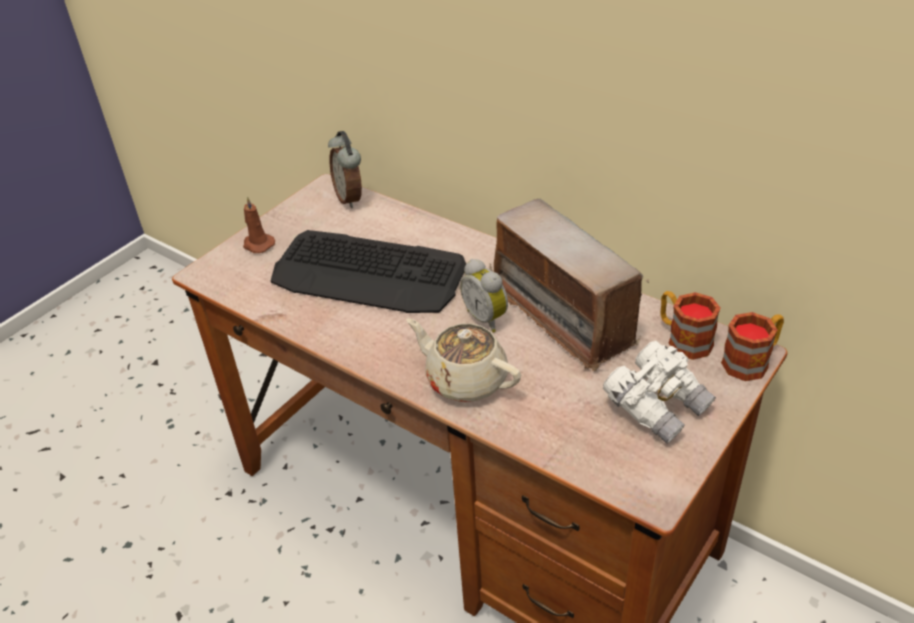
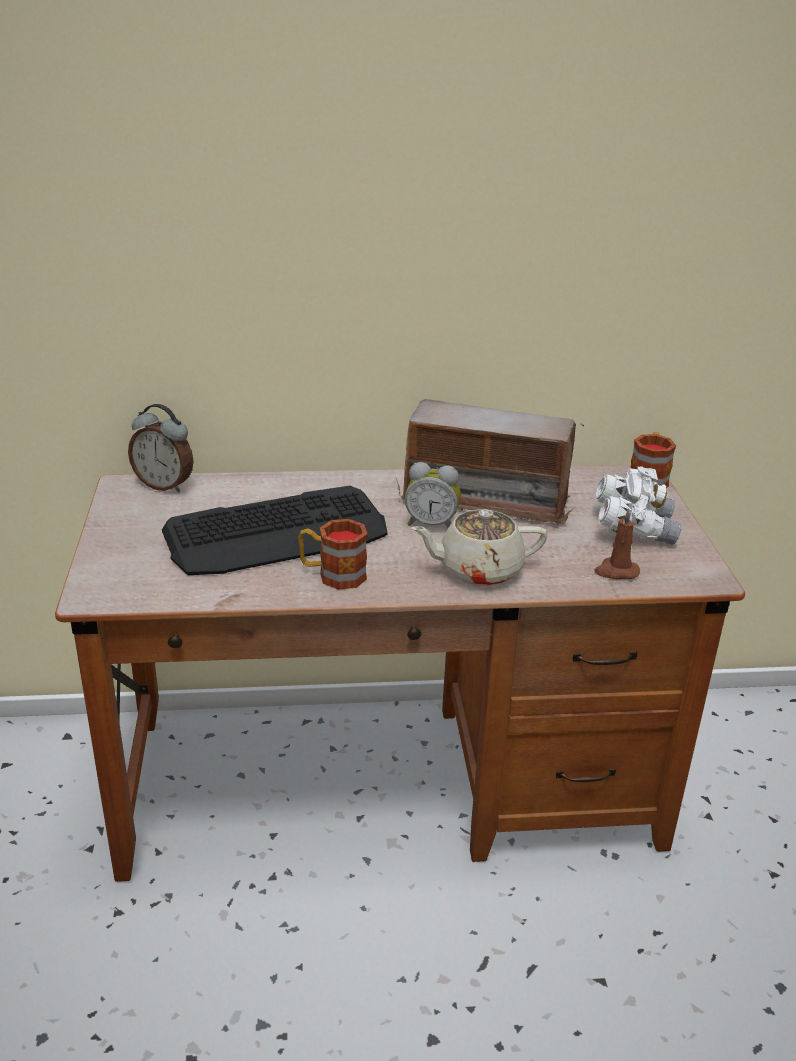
camera: 45 degrees left, 10 degrees down
brown candle [243,197,275,253] -> brown candle moved to [594,508,640,579]
mug [661,291,721,360] -> mug moved to [298,519,367,590]

